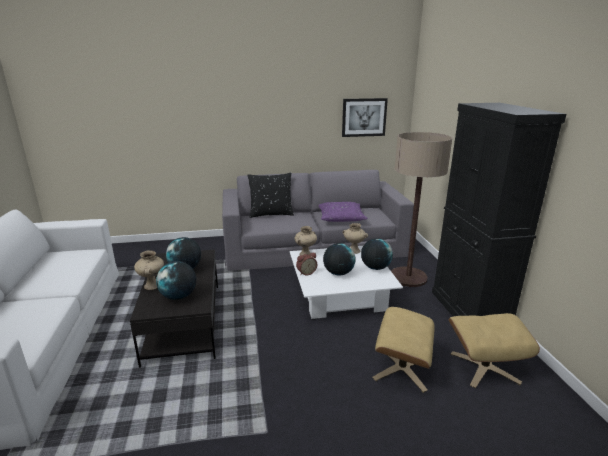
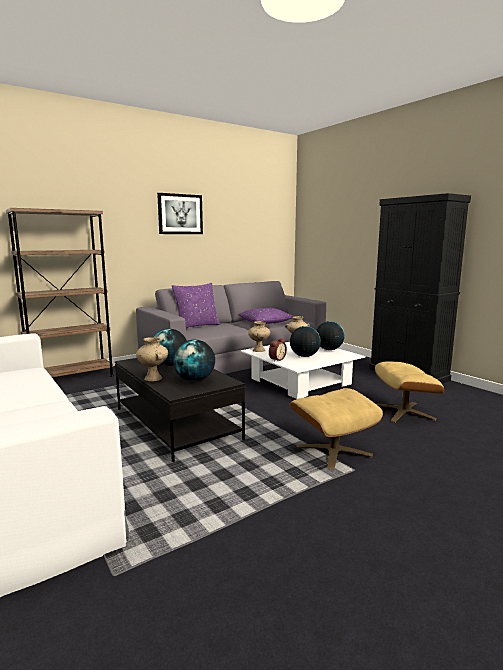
camera: 25 degrees left, 10 degrees down
black pillow [248,172,294,218] -> purple pillow [172,283,220,328]
picture [342,98,388,137] -> picture moved to [157,193,203,234]
floor lamp [391,132,452,287] -> none
beige ottoman [449,313,540,389] -> beige ottoman moved to [290,388,383,470]
none -> brown bookcase [6,208,114,377]

